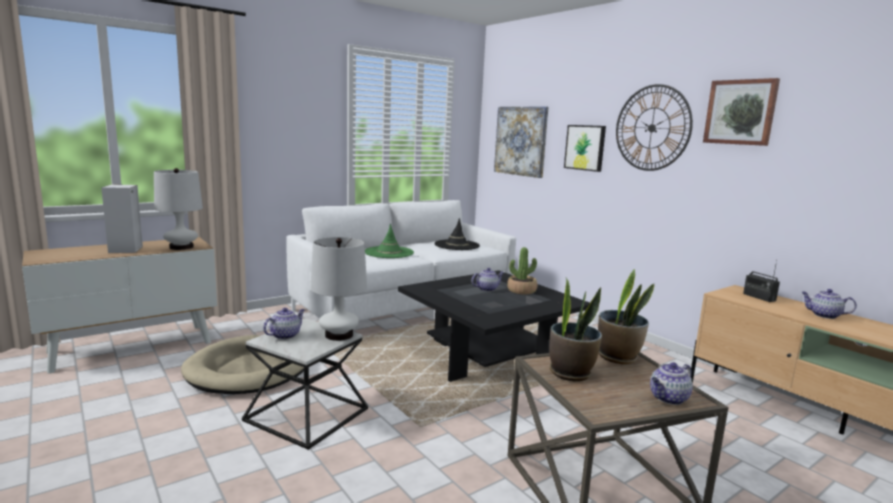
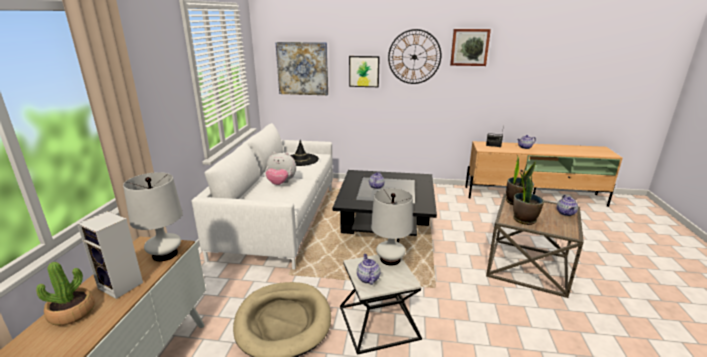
camera: 45 degrees left, 10 degrees up
green hat [365,223,414,258] -> plush toy [265,152,296,185]
potted plant [507,247,537,294] -> potted plant moved to [36,262,95,326]

